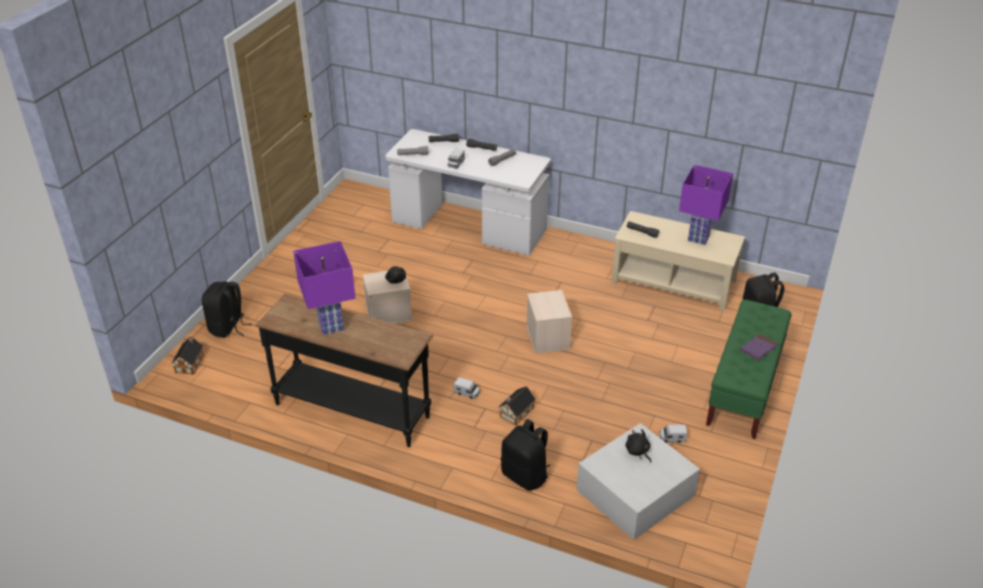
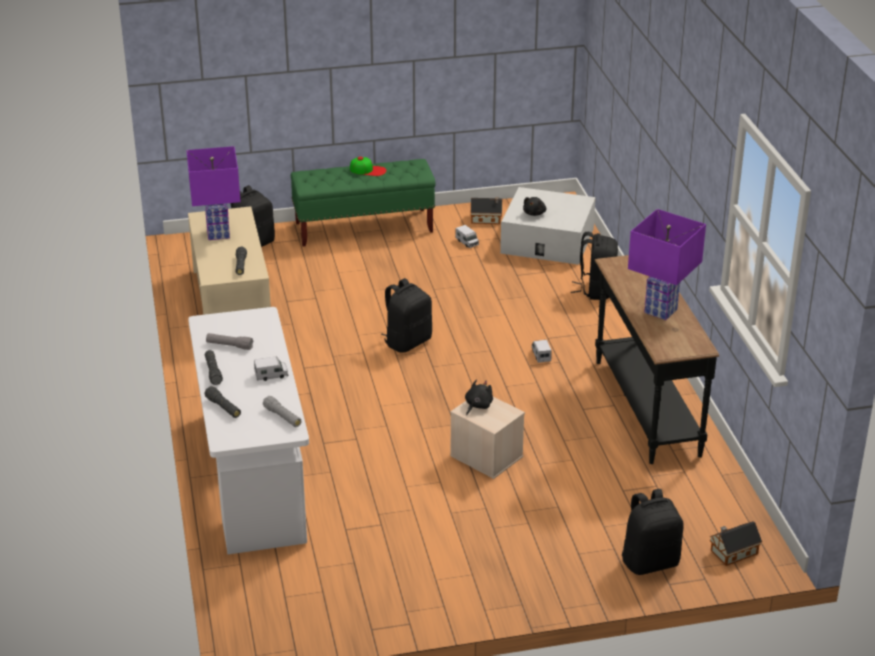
camera: 125 degrees left, 5 degrees down
toy house [499,386,536,425] -> toy house moved to [471,197,502,224]
beige storage box [526,290,572,354] -> black backpack [381,278,432,353]
purple book [740,334,778,361] -> cap [350,156,387,176]

